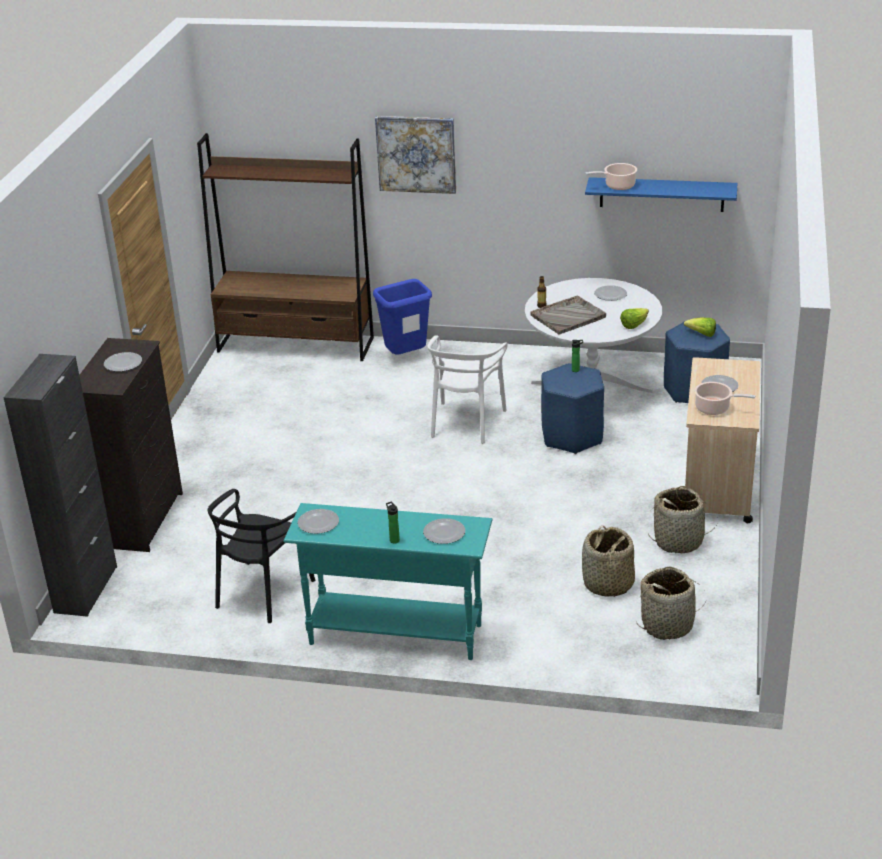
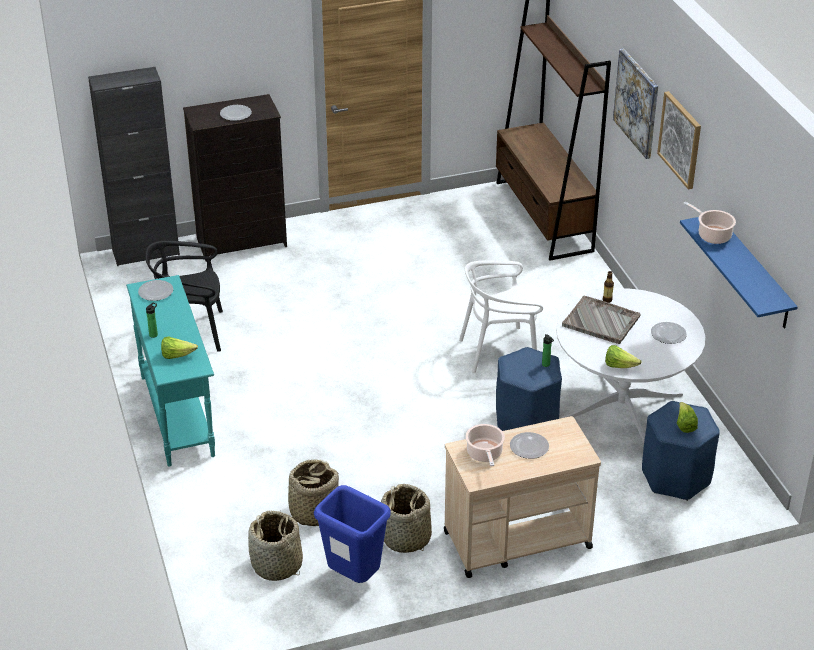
camera: 60 degrees right, 5 degrees up
blue trash can [373,279,432,355] -> blue trash can moved to [314,485,391,583]
plate [423,518,465,544] -> lettuce [161,336,198,359]
none -> picture [657,91,701,189]

